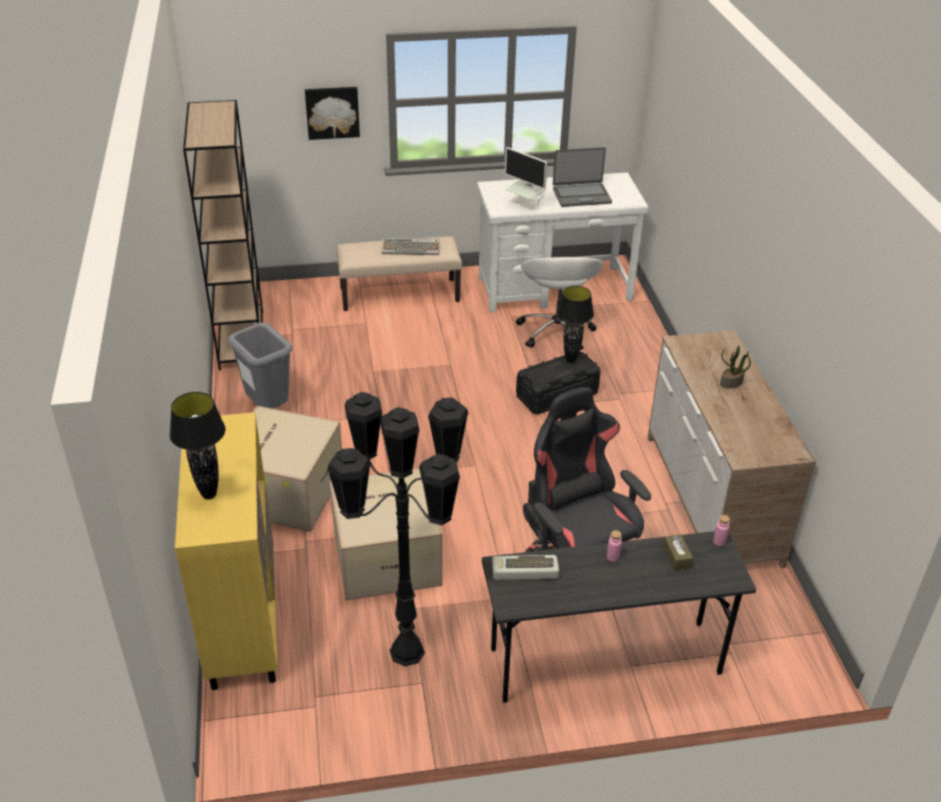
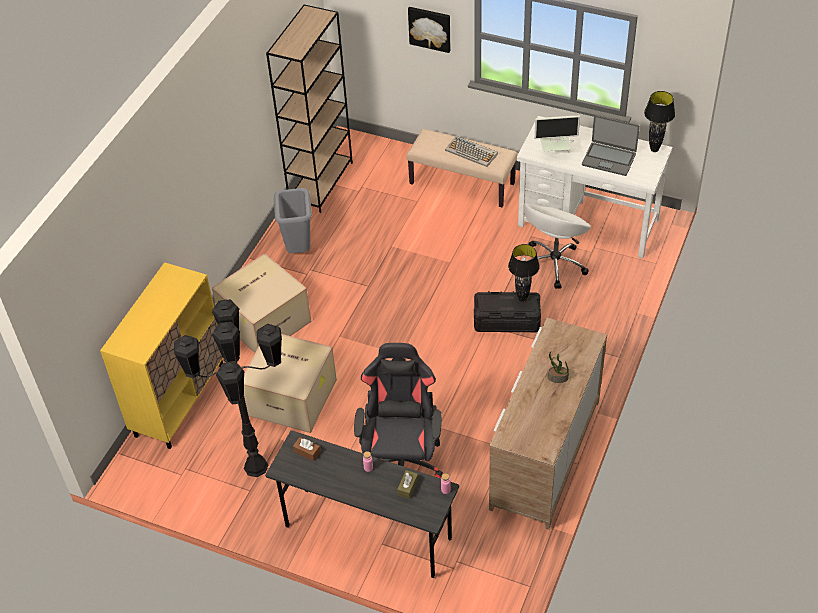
camera: 35 degrees right, 10 degrees up
black table lamp [170,392,226,499] -> black table lamp moved to [644,91,675,152]
keyboard [492,555,560,580] -> brown tissue box [293,437,321,461]
monitor [505,147,547,210] -> monitor turned 75 degrees counterclockwise [534,116,580,152]

